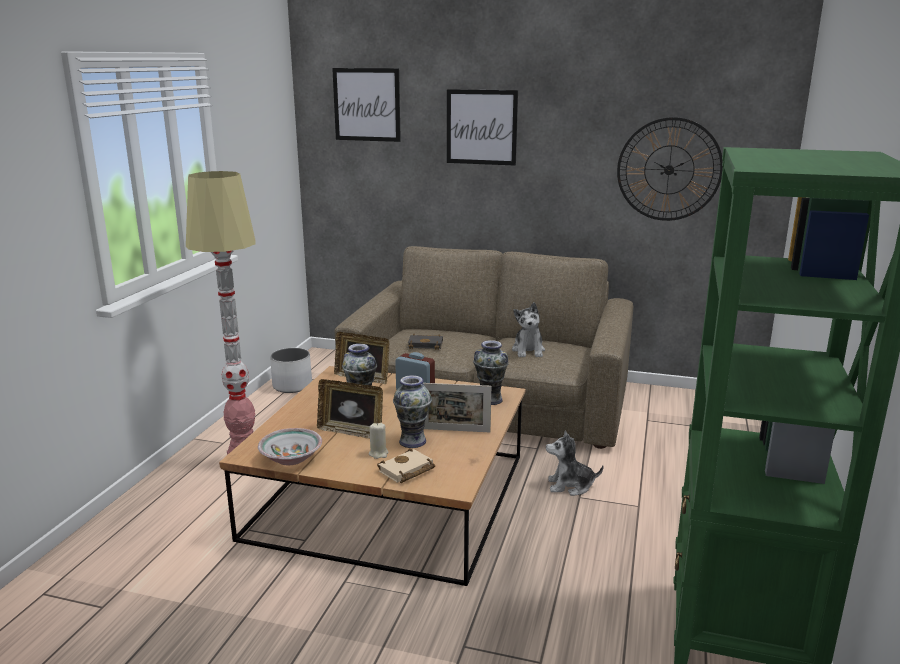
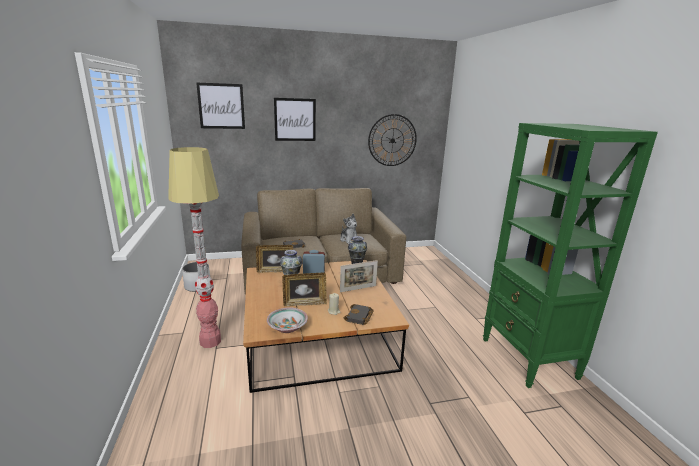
camera: 30 degrees left, 0 degrees up
beige book [377,449,435,483] -> black book [344,304,374,325]
vase [393,375,432,448] -> none
plush toy [546,431,604,496] -> none

